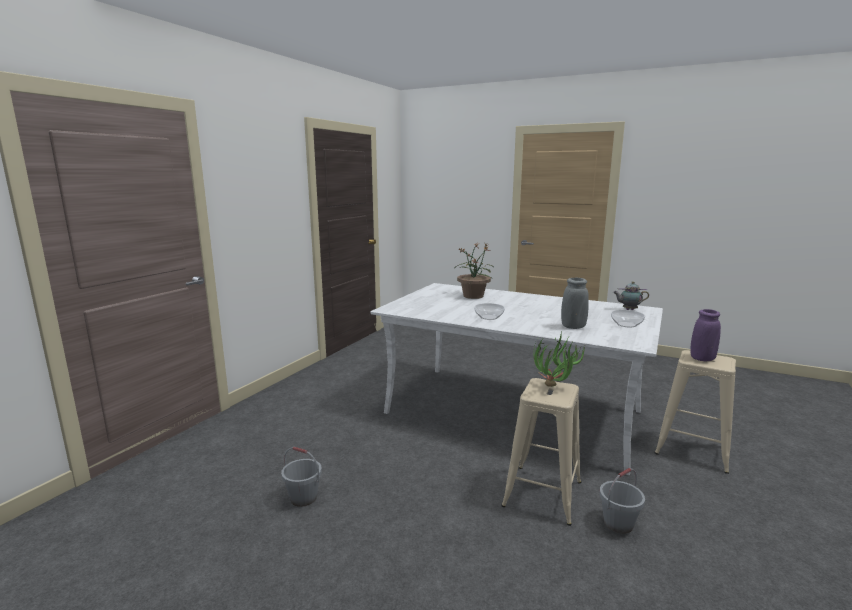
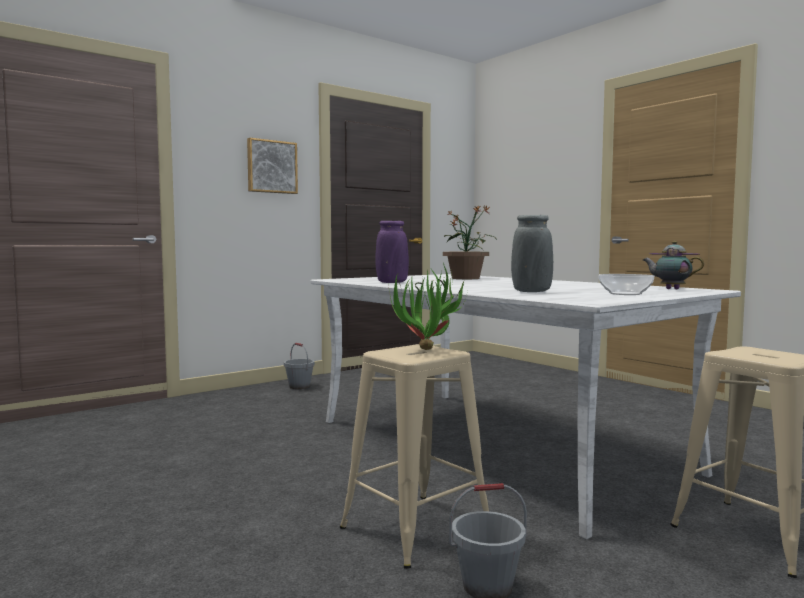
camera: 25 degrees right, 10 degrees down
grey bucket [281,447,322,507] -> grey bucket moved to [284,343,315,389]
bowl [474,303,505,320] -> none
purple vase [691,309,721,361] -> purple vase moved to [375,221,409,283]
none -> picture [247,138,298,194]

